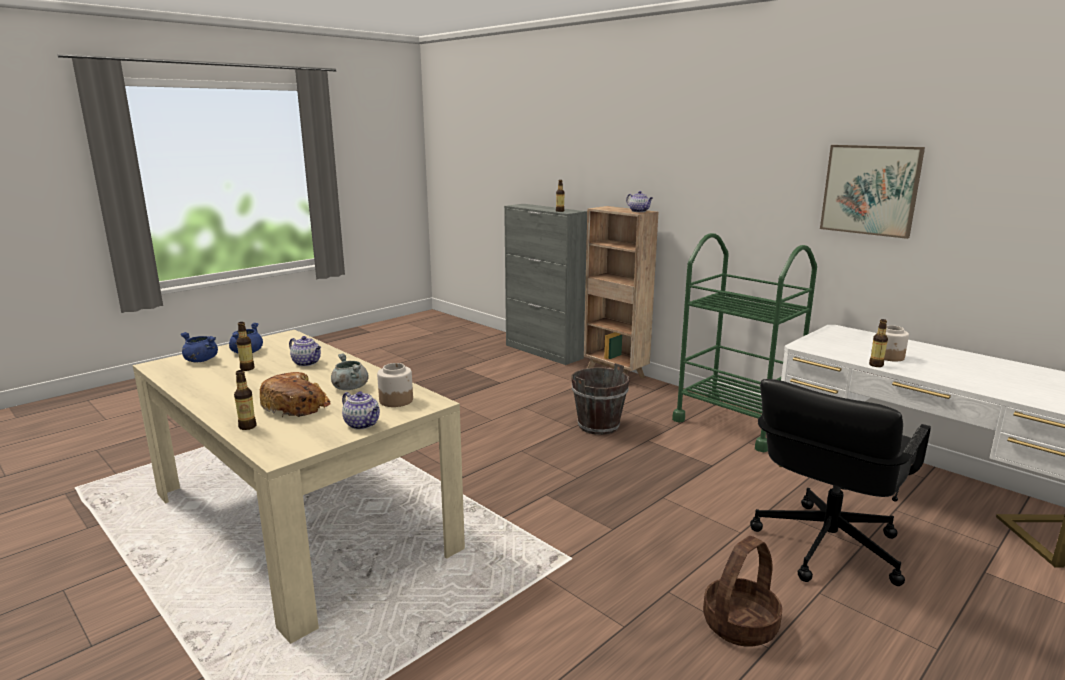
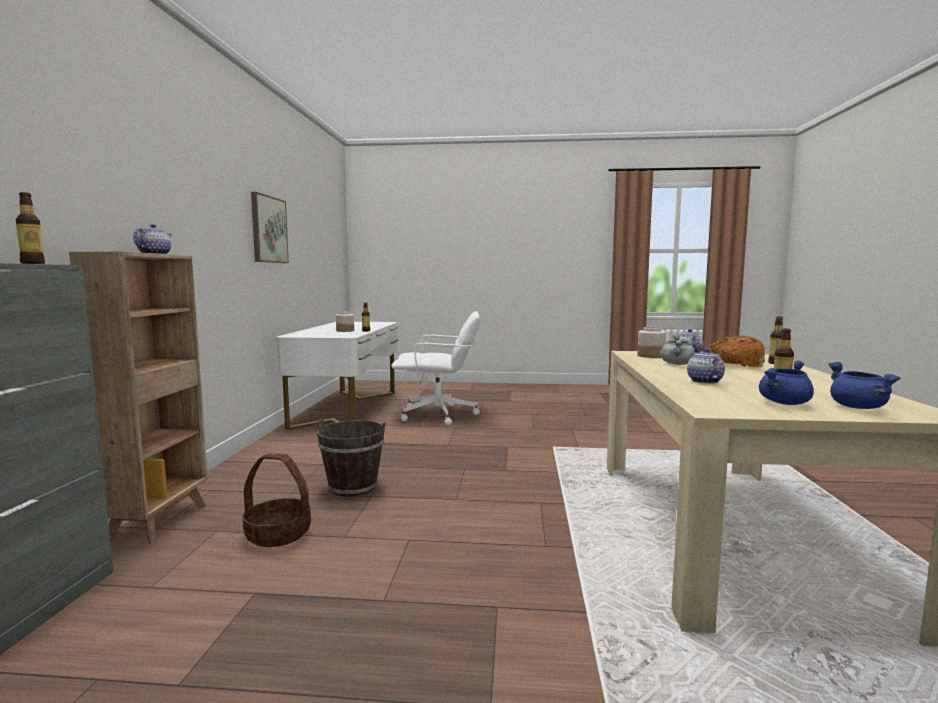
camera: 130 degrees left, 10 degrees down
green cart [672,233,817,452] -> none
basket [703,536,782,647] -> basket moved to [243,453,311,547]
black office chair [750,379,931,586] -> white office chair [392,311,480,425]

